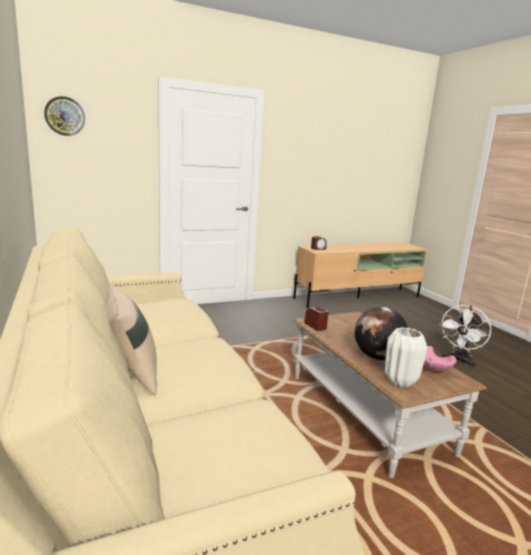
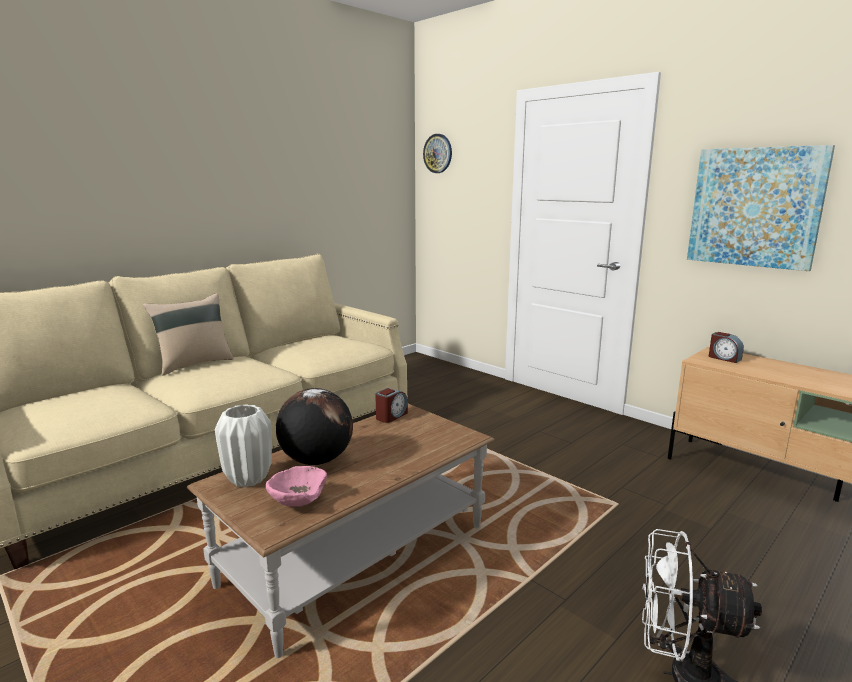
camera: 70 degrees right, 0 degrees up
none -> picture [687,145,835,271]

